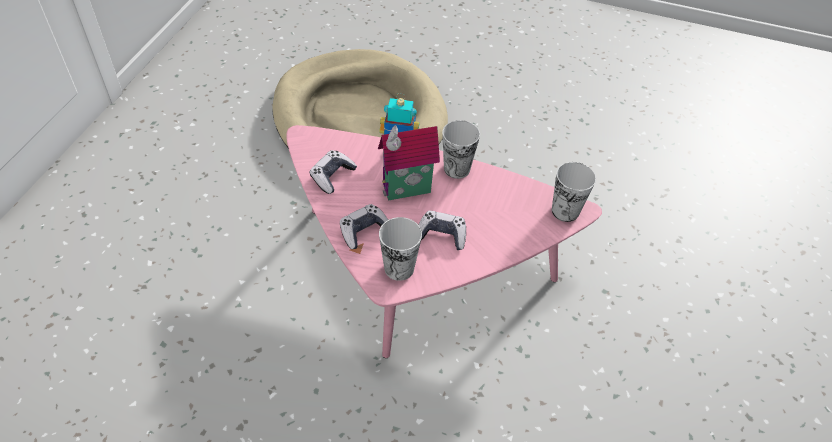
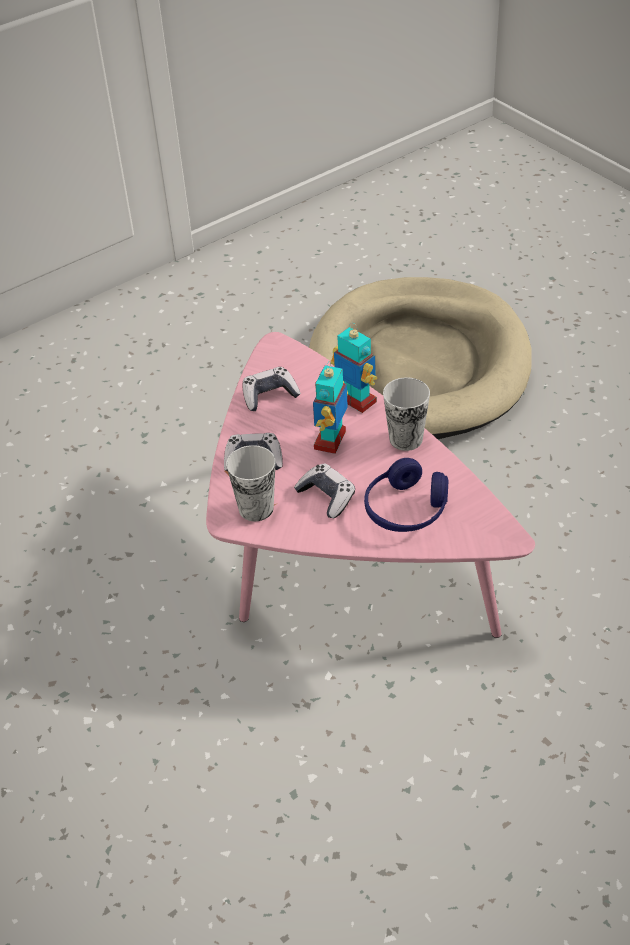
camera: 40 degrees right, 5 degrees down
toy house [378,125,440,201] -> toy robot [313,362,348,454]
cup [552,162,596,222] -> none
none -> blue headphones [364,458,449,532]

